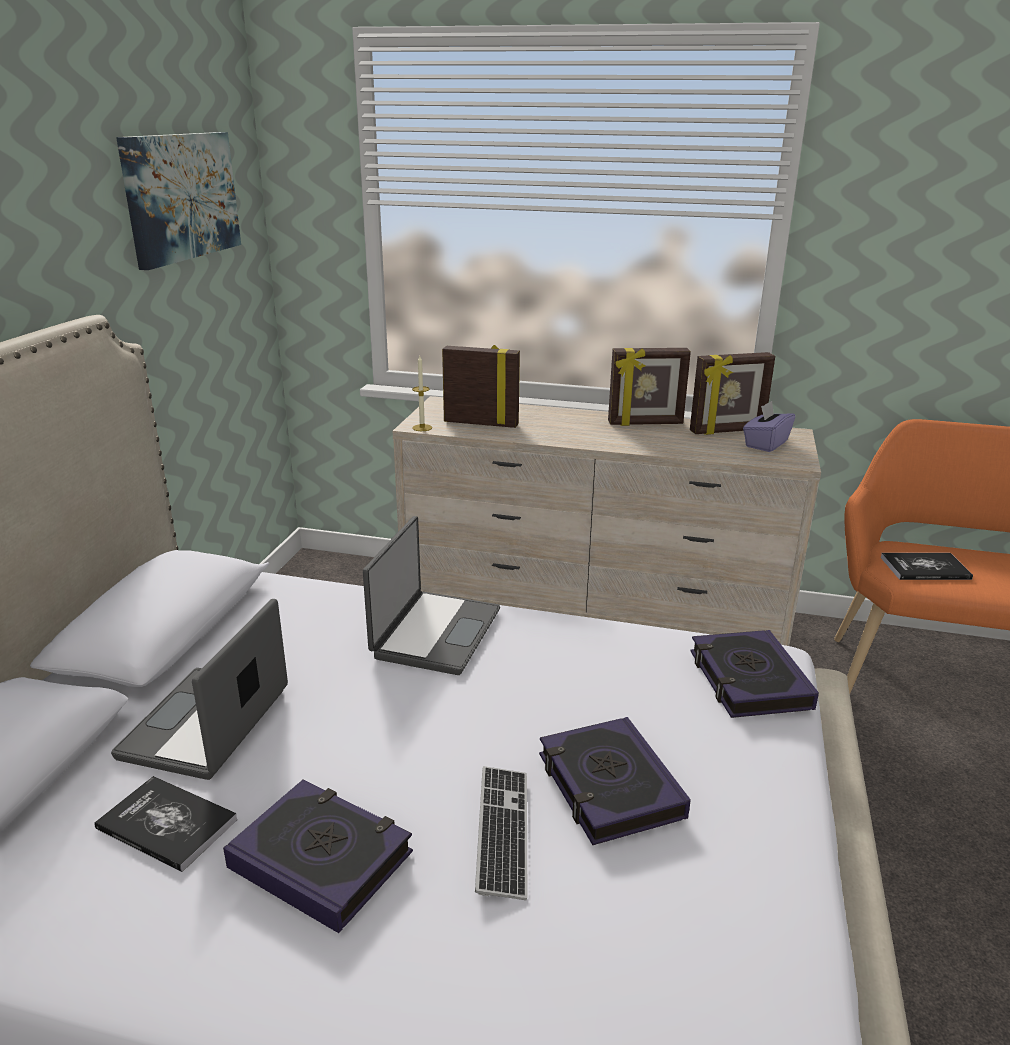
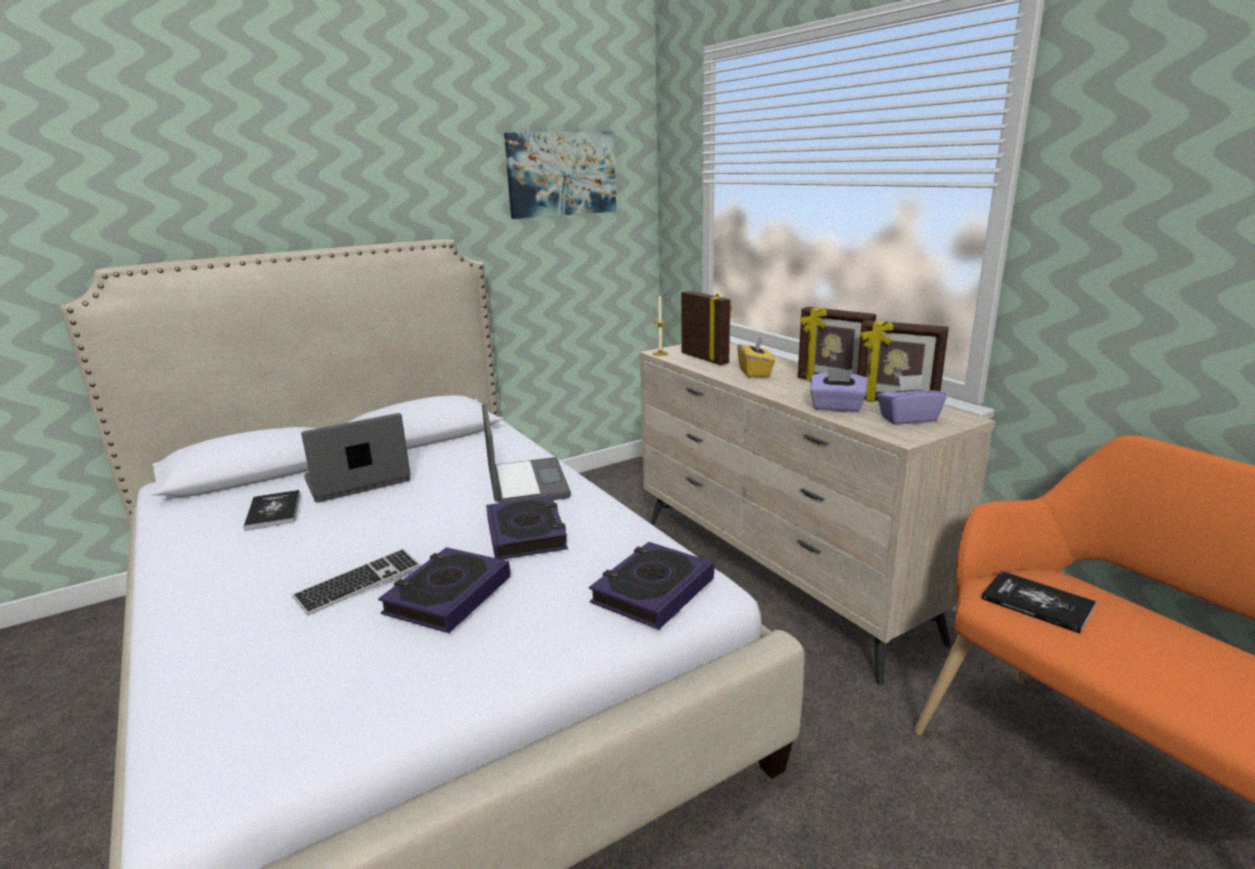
camera: 45 degrees right, 5 degrees down
book [223,780,413,933] -> book moved to [486,496,568,560]
laptop [363,516,500,675] -> laptop turned 75 degrees counterclockwise [482,404,571,503]
none -> yellow tissue box [737,336,775,378]
none -> purple tissue box [810,368,867,412]

